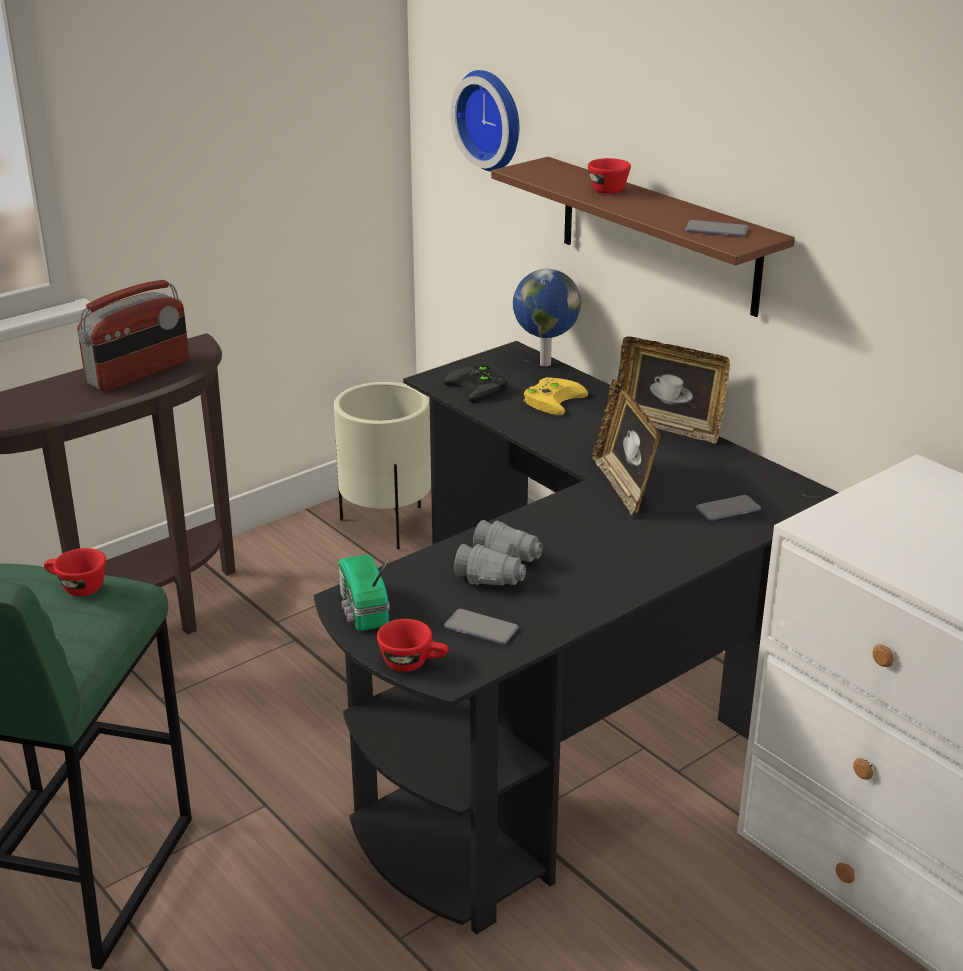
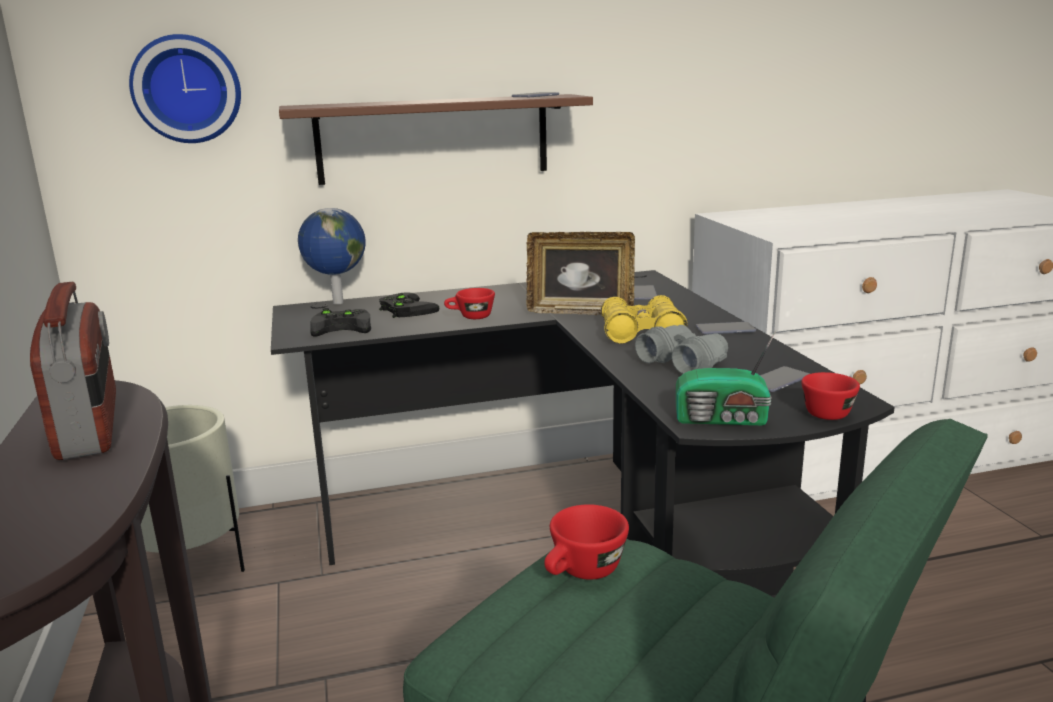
camera: 65 degrees left, 10 degrees down
yellow game controller [524,377,588,415] -> black game controller [379,292,440,318]
red cup [588,158,631,194] -> red cup moved to [444,288,495,319]
picture frame [617,337,730,443] -> none
none -> yellow binoculars [601,295,688,344]
none -> phone [696,322,756,334]

